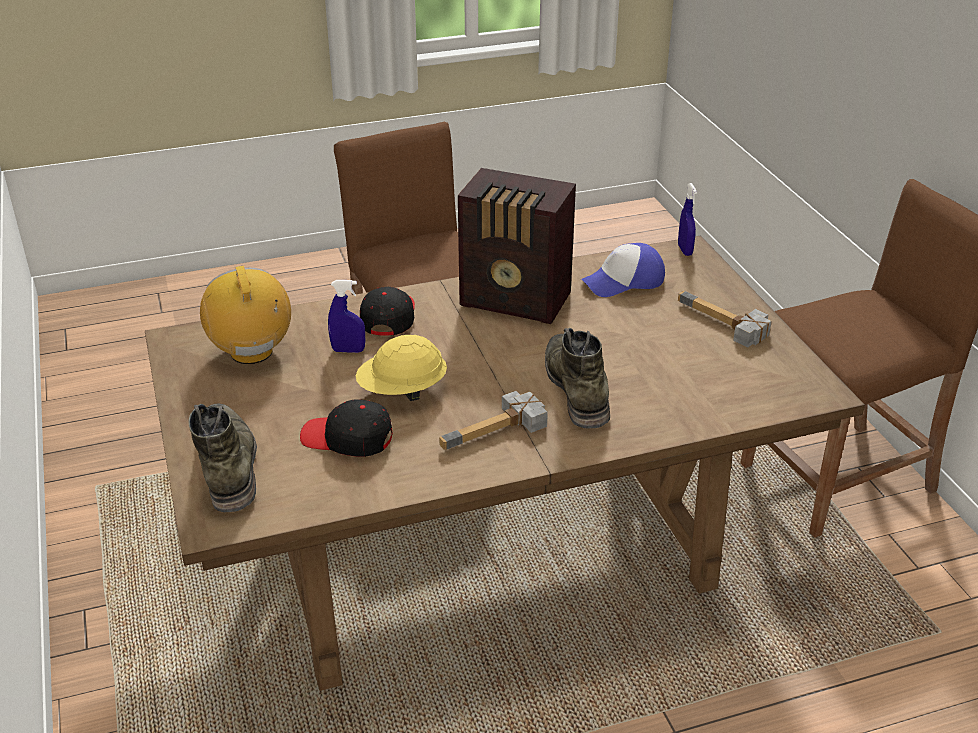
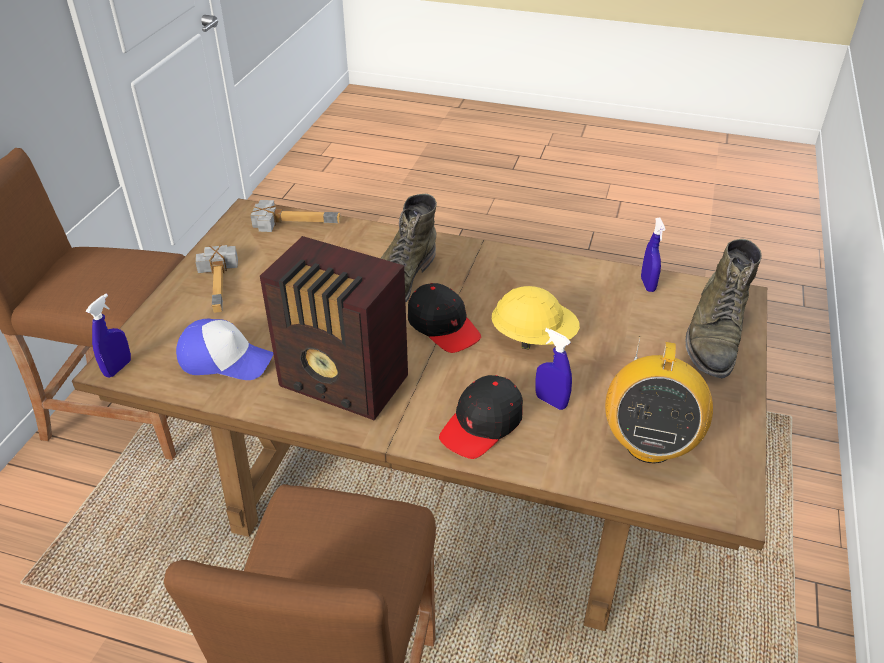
camera: 145 degrees left, 5 degrees up
black cap [300,399,393,457] -> black cap moved to [408,283,481,353]
hammer [439,391,548,450] -> hammer moved to [251,200,341,232]
radio [458,168,576,324] -> radio turned 150 degrees clockwise [260,236,408,421]
none -> blue spray bottle [641,218,666,292]

